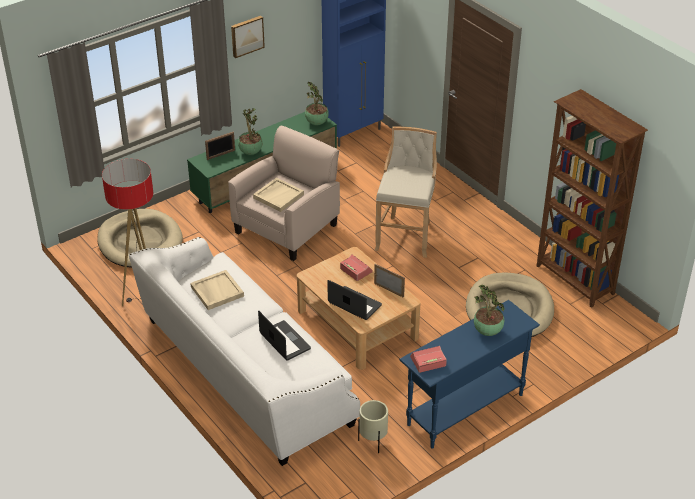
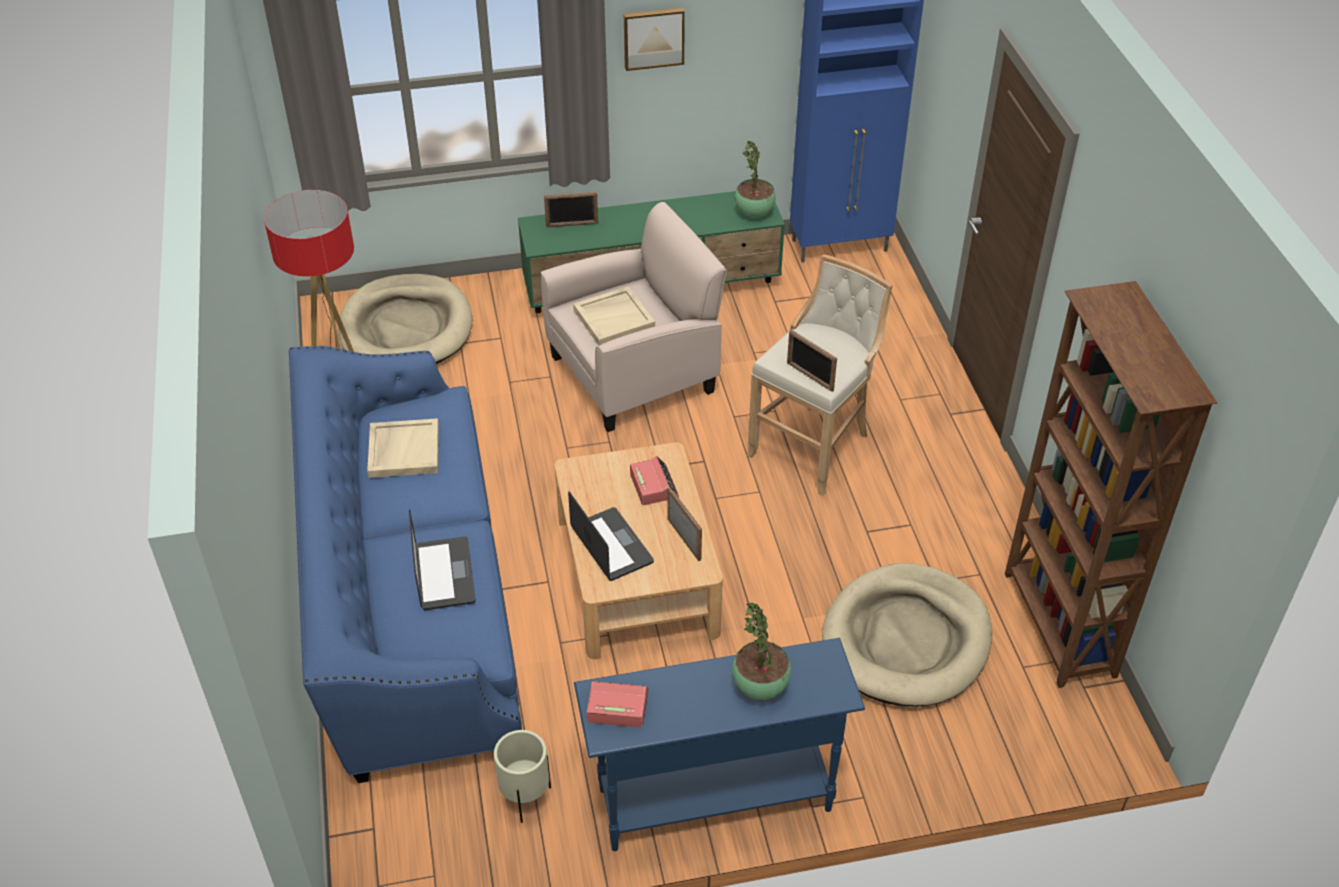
camera: 25 degrees right, 5 degrees up
white sofa [129,237,360,466] -> blue sofa [289,346,522,783]
potted plant [238,108,263,155] -> none
none -> picture frame [787,330,837,392]

